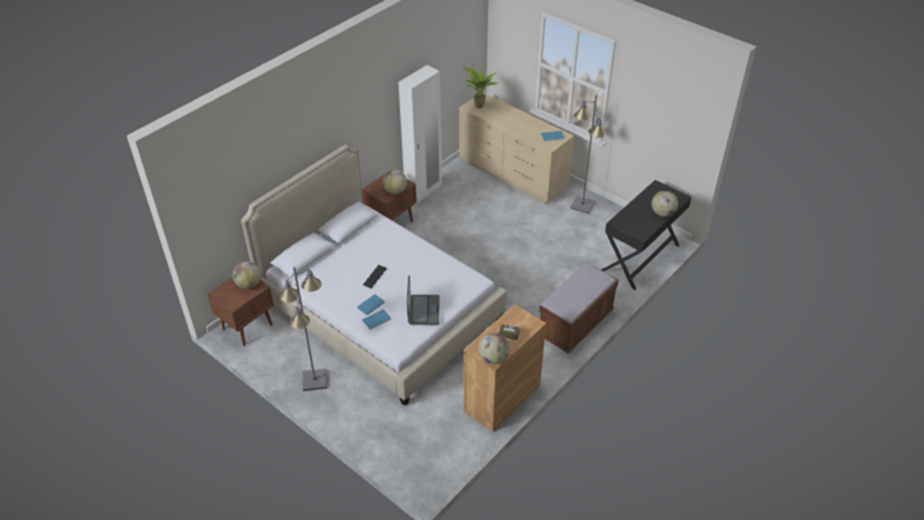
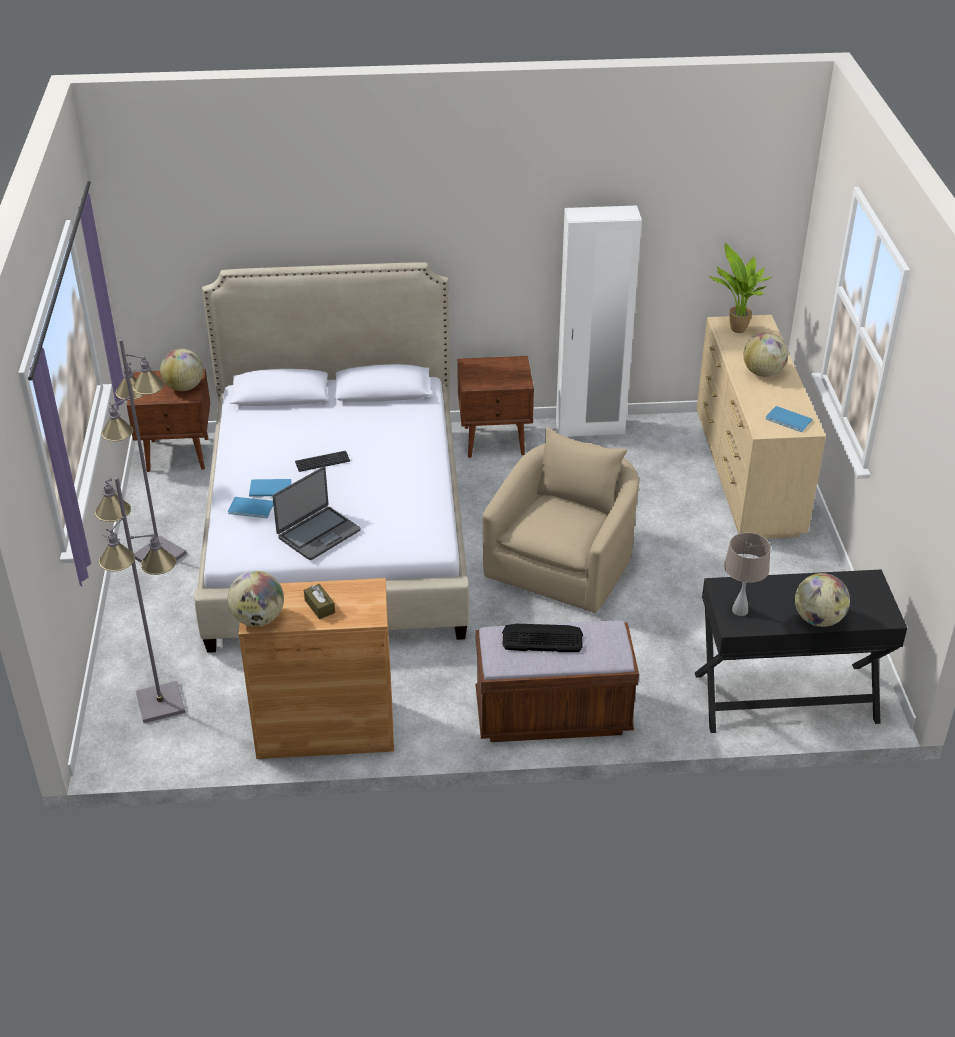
camera: 45 degrees right, 5 degrees down
globe [382,169,407,194] -> globe moved to [743,333,788,377]
grey floor lamp [570,95,606,214] -> grey floor lamp moved to [95,477,186,723]
none -> beige armchair [482,427,639,613]
none -> keyboard [502,623,583,652]
none -> beige table lamp [724,533,771,616]

